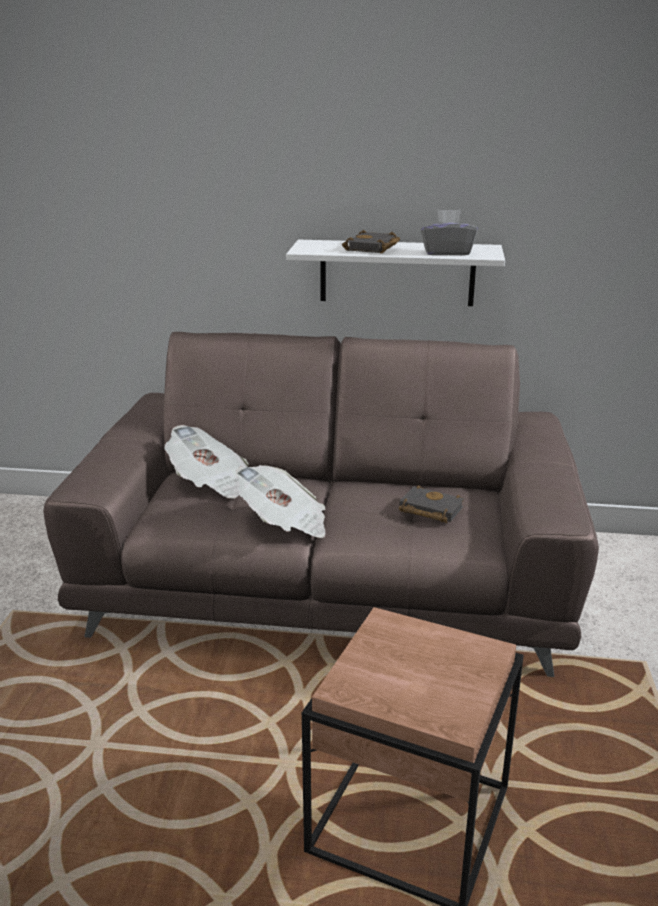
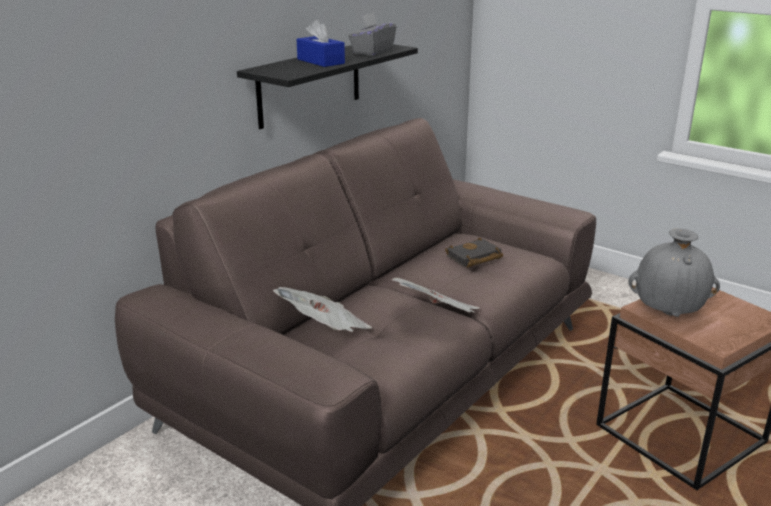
camera: 60 degrees left, 0 degrees up
white shelf [286,240,505,306] -> black shelf [237,44,418,129]
black book [342,230,400,254] -> blue tissue box [297,20,345,67]
none -> grey vase [629,229,720,317]

